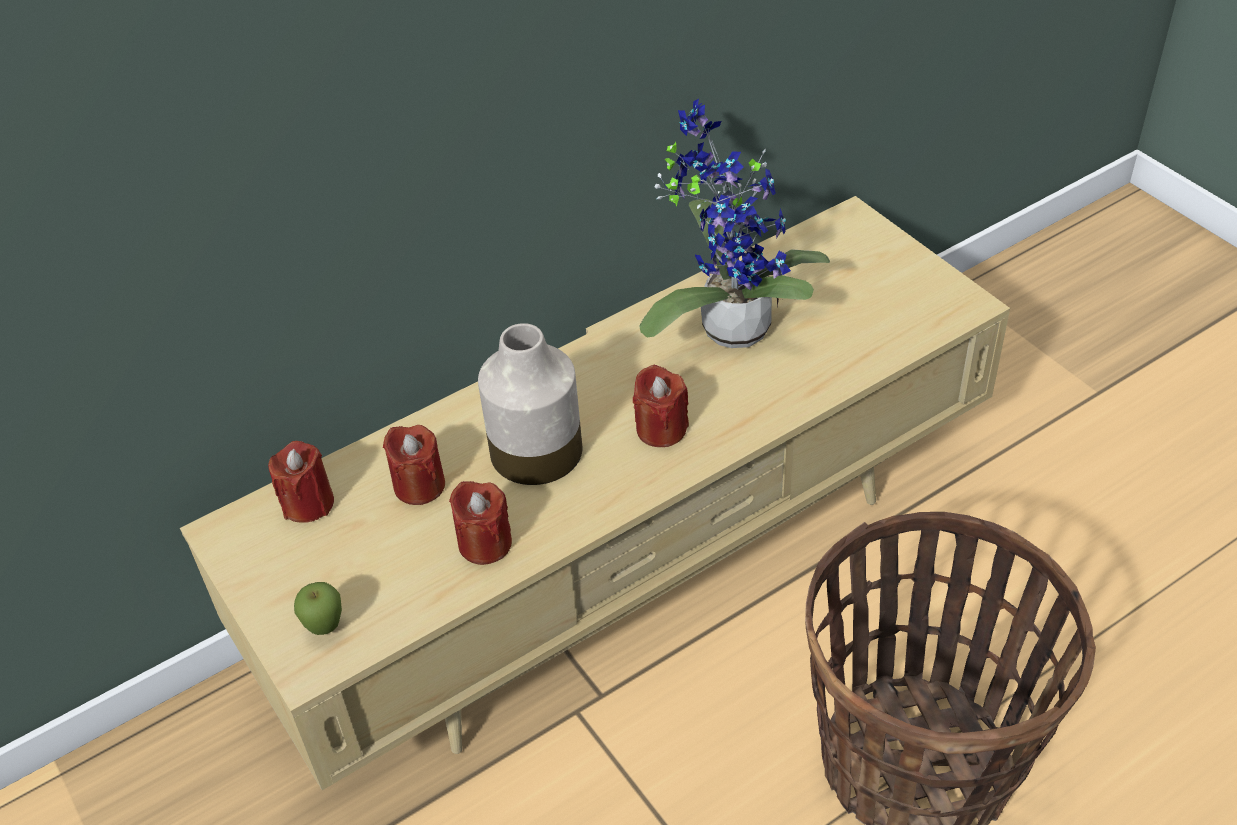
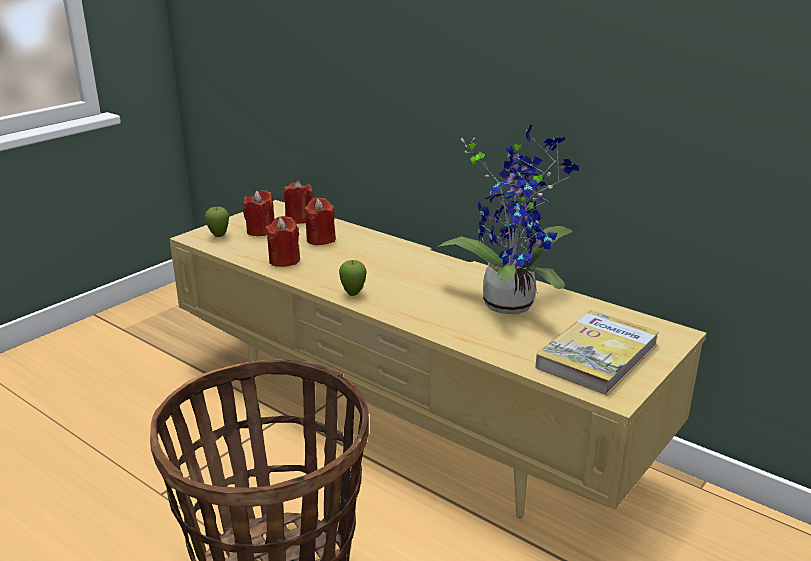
camera: 70 degrees right, 20 degrees down
beige vase [478,323,582,485] -> none
red candle [633,365,689,447] -> red candle moved to [243,190,274,236]
none -> apple [339,260,367,296]
none -> book [535,310,659,395]

